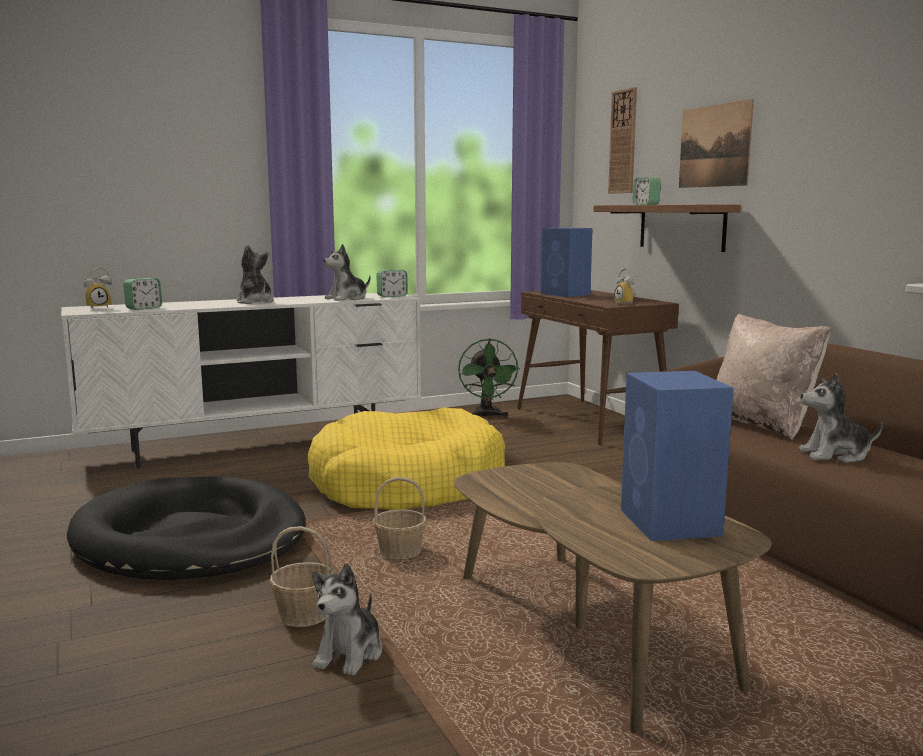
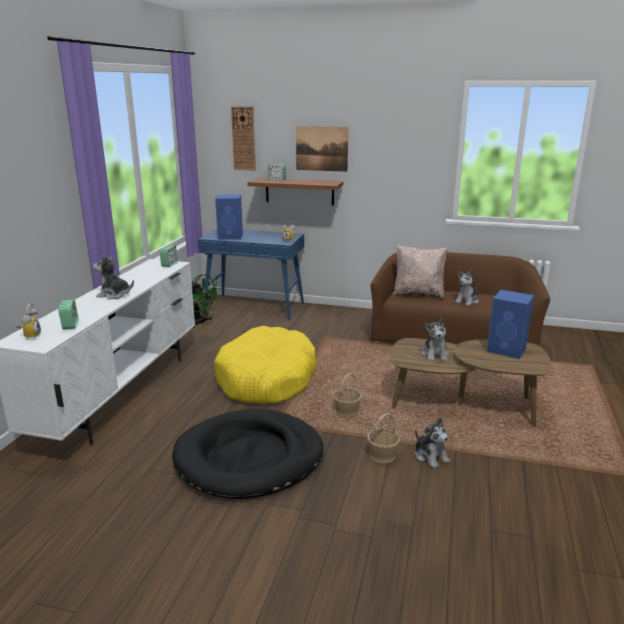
camera: 50 degrees left, 10 degrees up
plush toy [323,244,371,301] -> plush toy moved to [422,318,448,361]
brown console table [517,290,679,445] -> blue console table [198,229,304,321]

